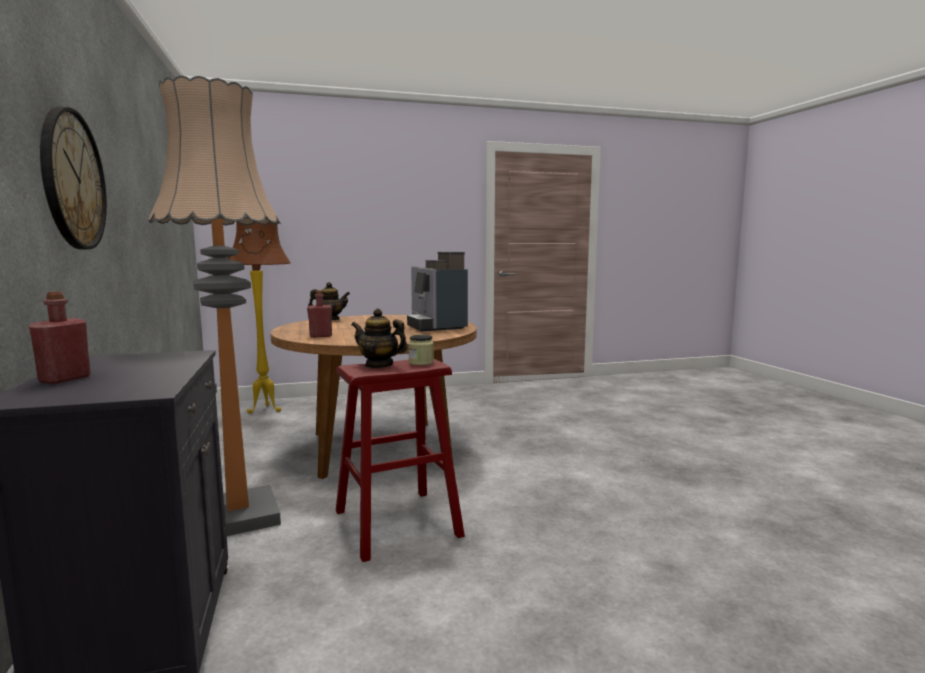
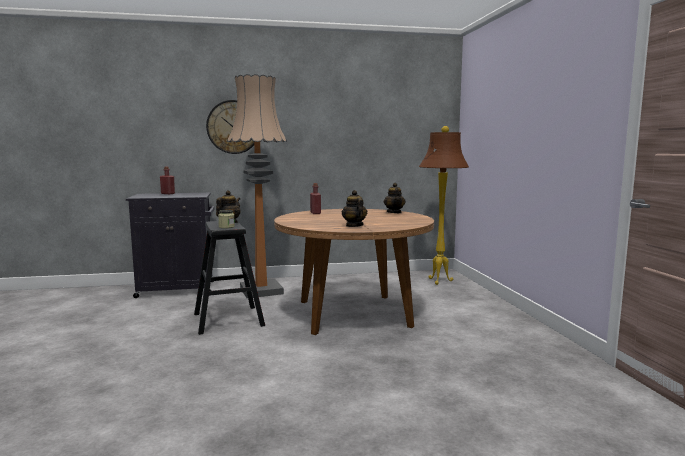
camera: 95 degrees right, 0 degrees up
red stool [336,359,465,562] -> black stool [194,221,265,335]
coffee machine [407,252,468,331] -> teapot [342,190,367,227]

